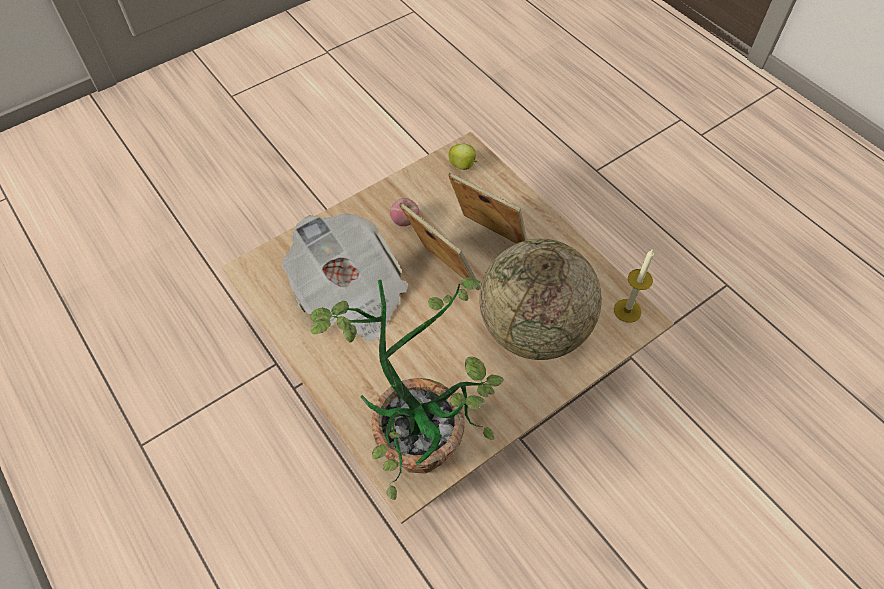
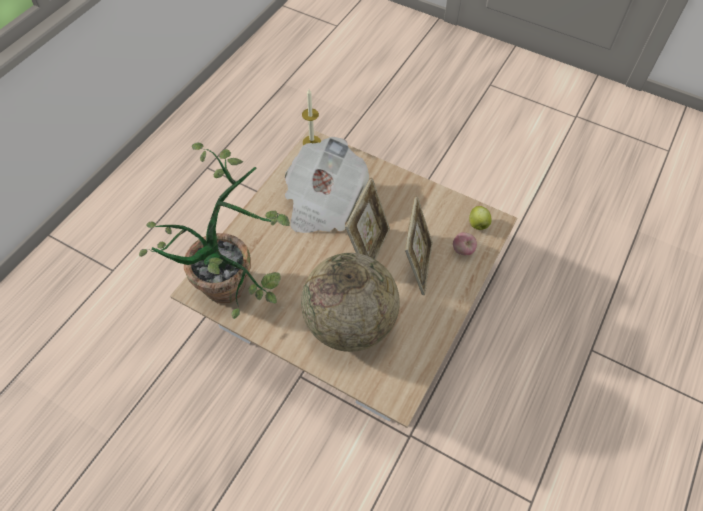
camera: 65 degrees right, 0 degrees up
apple [390,198,419,226] -> apple moved to [453,232,477,255]
candle [614,249,654,323] -> candle moved to [302,89,321,146]

